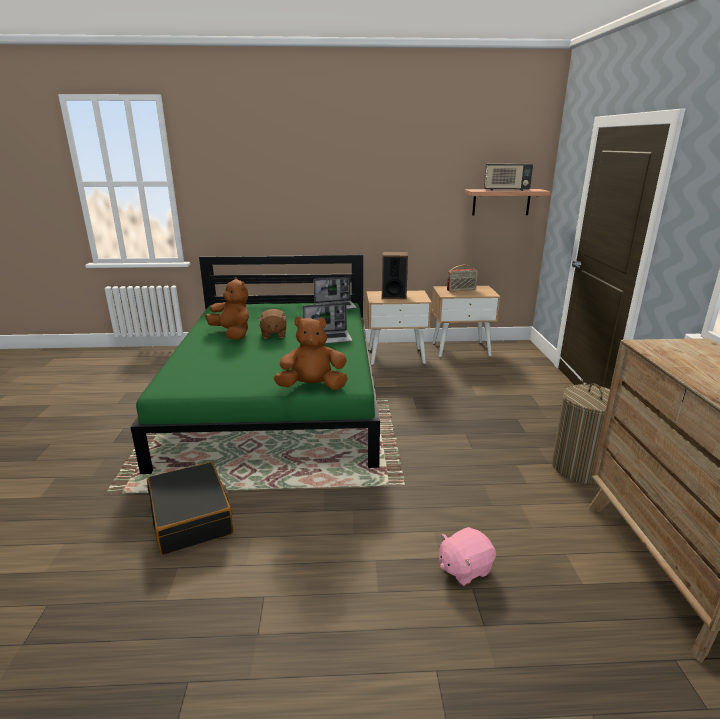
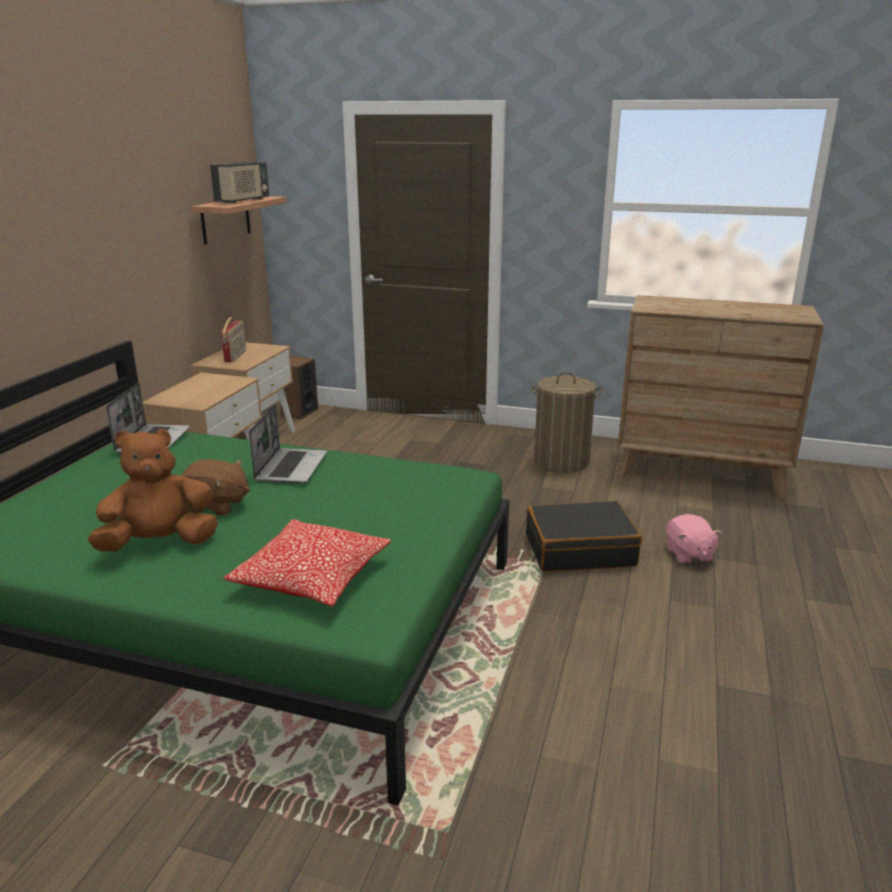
camera: 70 degrees left, 0 degrees up
black suitcase [147,462,233,555] -> black suitcase moved to [526,501,642,572]
brown plush toy [274,316,348,390] -> none
speaker [382,252,408,299] -> speaker moved to [280,356,318,419]
none -> pillow [224,519,391,607]

